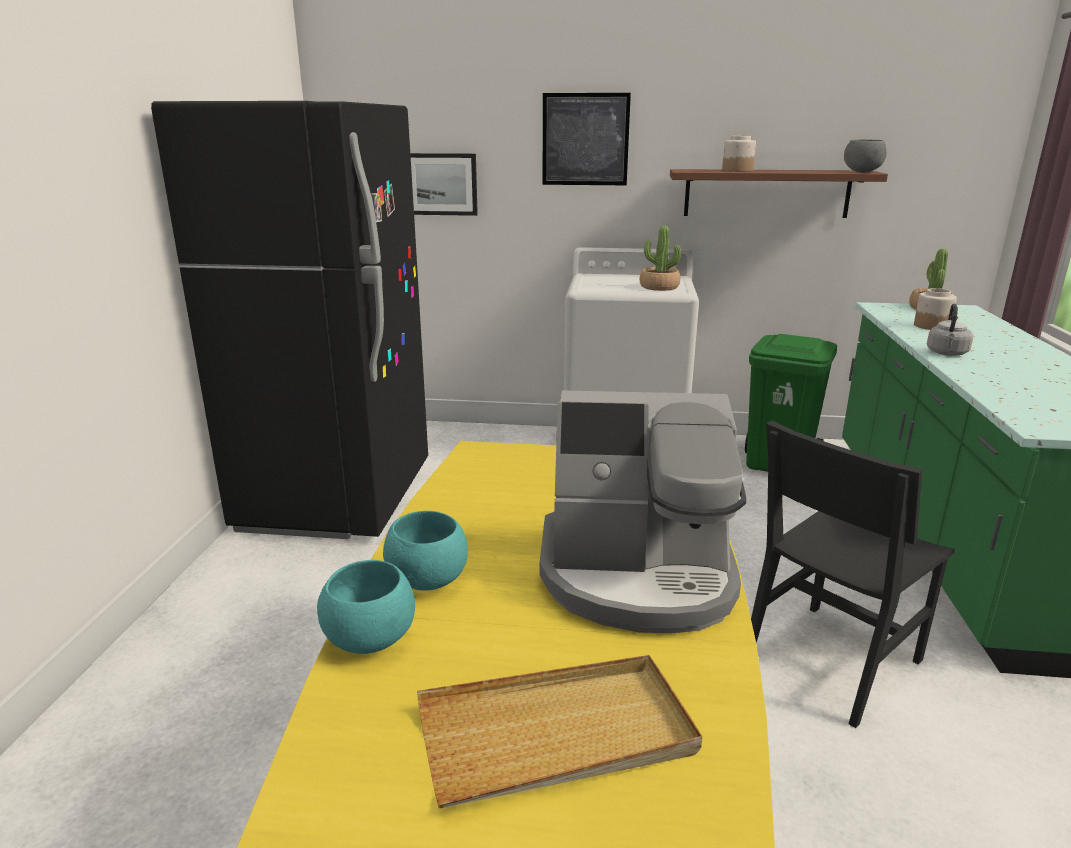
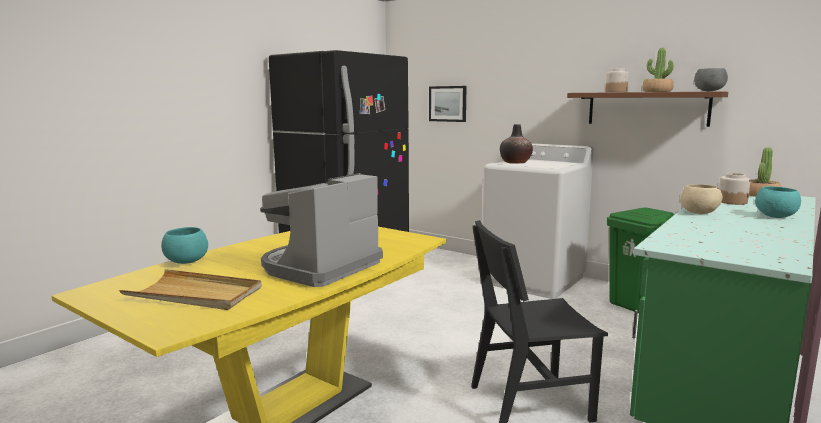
camera: 30 degrees right, 10 degrees down
turquoise bowl [383,511,468,590] -> turquoise bowl moved to [755,186,801,218]
coffee machine [540,390,746,633] -> coffee machine turned 90 degrees clockwise [260,173,383,287]
picture [543,93,631,185] -> none
potted plant [640,226,681,291] -> potted plant moved to [642,48,674,92]
grey kettle [927,304,973,356] -> beige bowl [681,184,723,214]
none -> vase [500,124,533,164]

